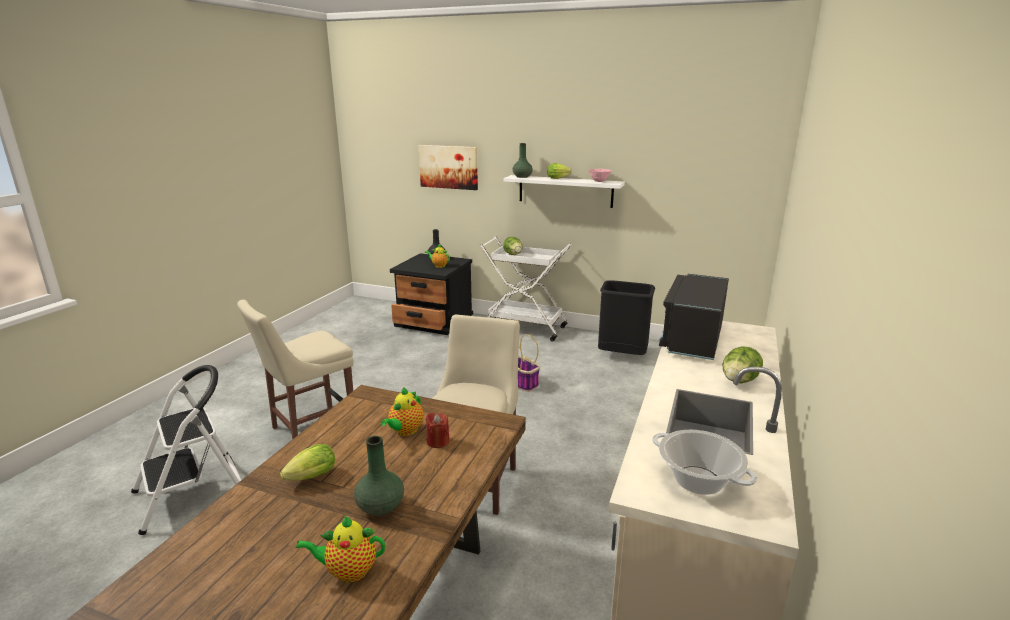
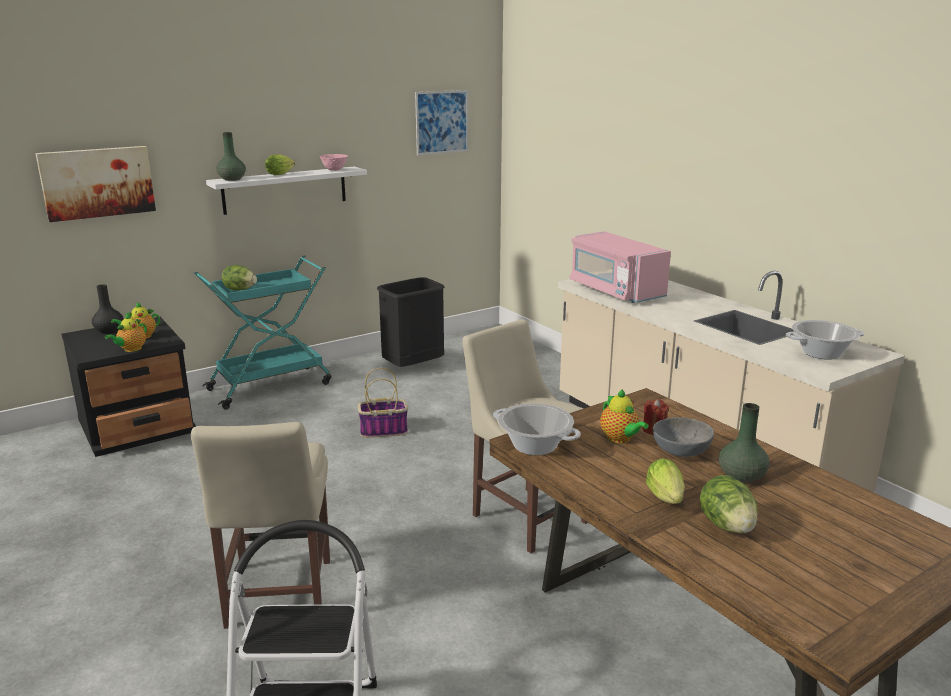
camera: 55 degrees left, 0 degrees up
teapot [296,516,385,583] -> teapot moved to [105,313,147,352]
white cart [479,236,572,342] -> turquoise cart [193,255,331,410]
black microwave [659,274,729,360] -> pink microwave [570,231,671,303]
lettuce [723,347,763,383] -> lettuce moved to [700,475,758,533]
none -> picture [415,90,468,155]
none -> cooking pot [493,403,581,455]
none -> grey bowl [653,417,714,457]

